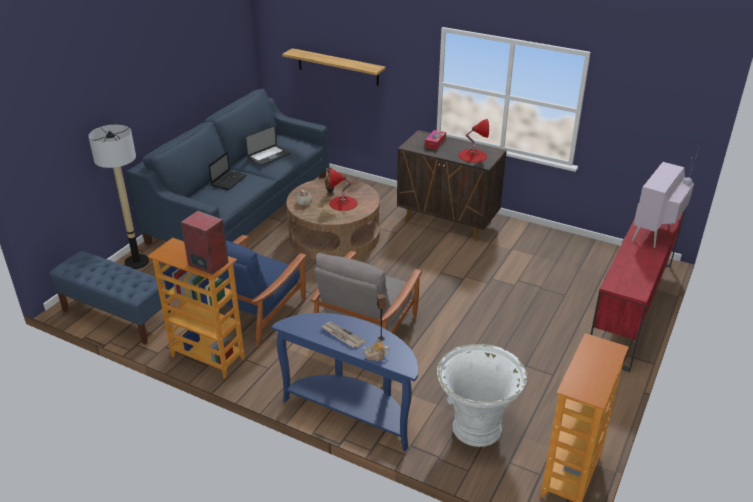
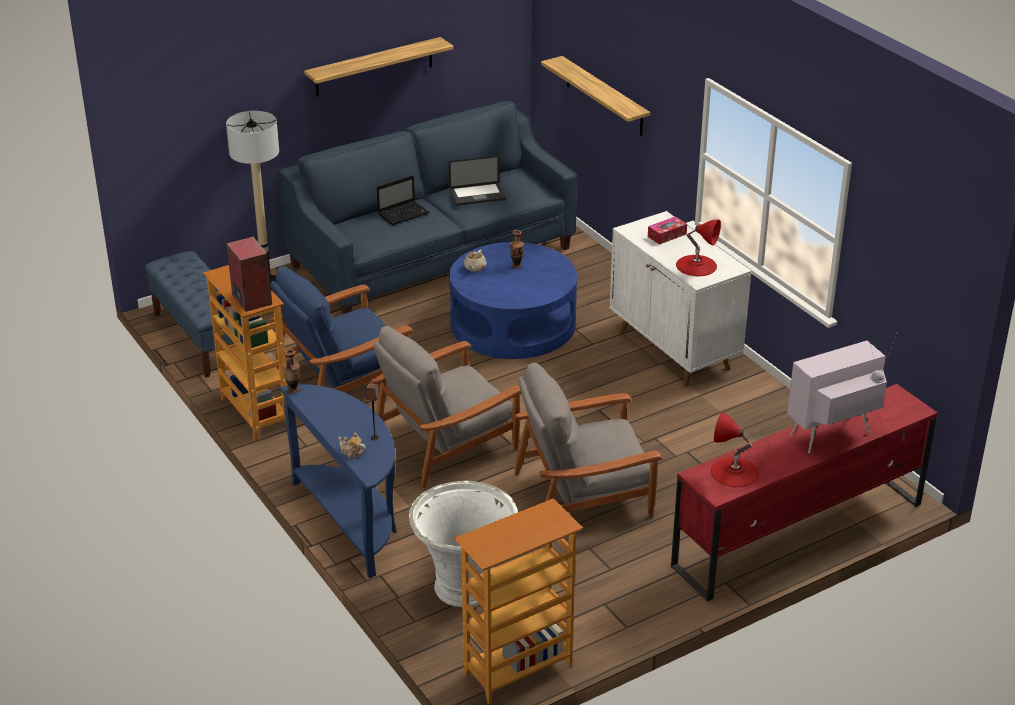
camera: 30 degrees right, 0 degrees up
brown coffee table [286,178,380,260] -> blue coffee table [449,242,577,359]
newspaper [321,322,366,348] -> none
red table lamp [329,169,358,211] -> red table lamp moved to [711,412,759,487]
brown cabinet [397,130,507,241] -> white cabinet [610,211,751,387]
none -> vase [283,349,300,394]
none -> shelf [304,37,454,96]
none -> grey armchair [515,363,662,518]

